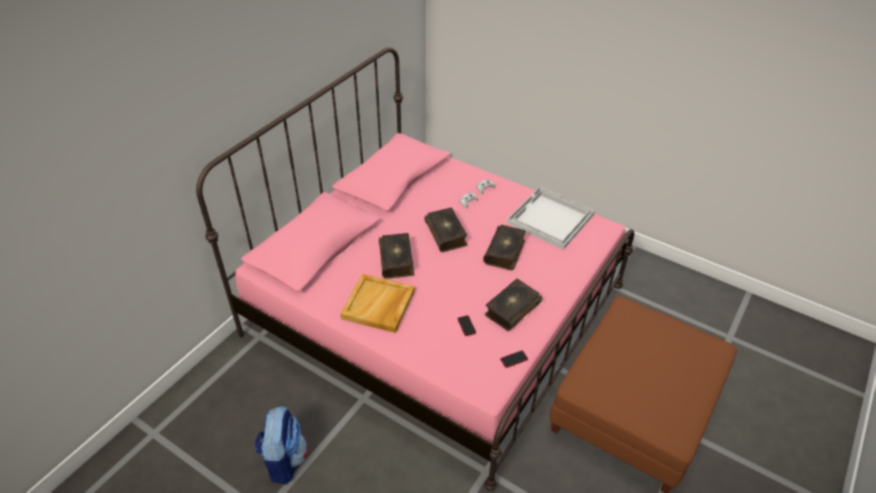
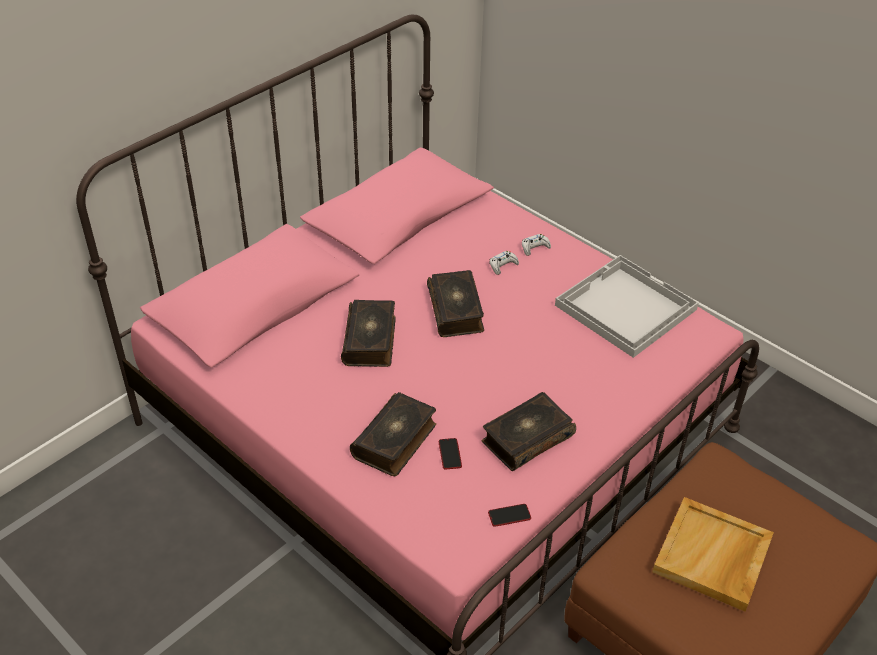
camera: 10 degrees right, 0 degrees up
backpack [255,406,308,485] -> none
beige tray [340,274,415,333] -> beige tray moved to [652,497,774,612]
book [483,225,526,270] -> book moved to [350,392,436,476]

